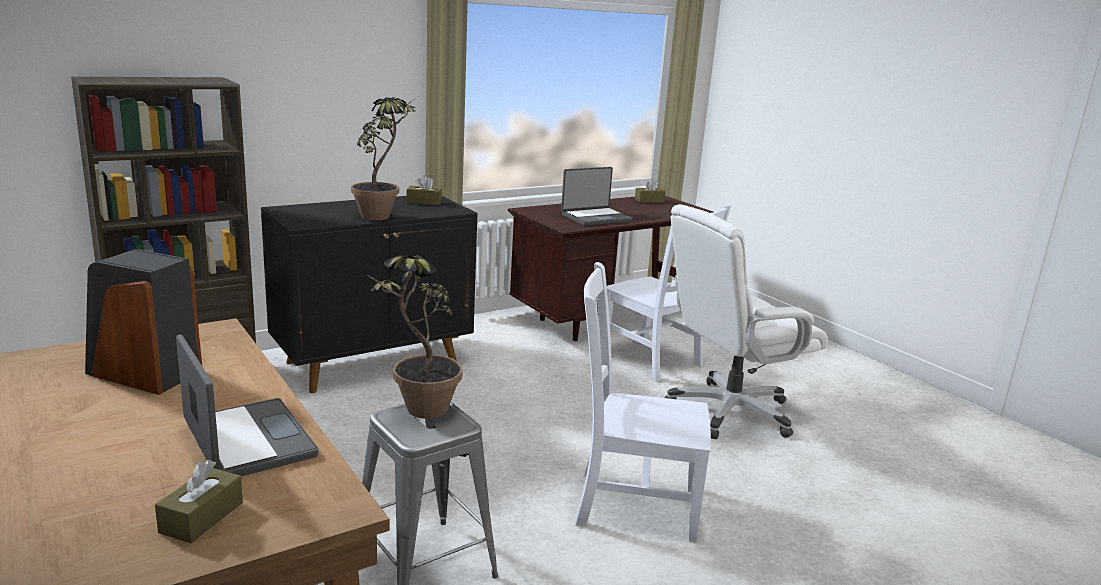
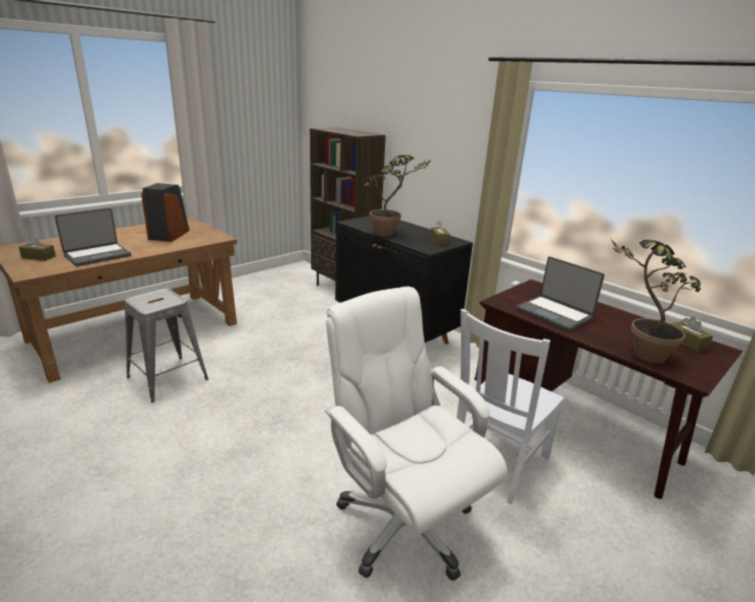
camera: 80 degrees right, 5 degrees up
potted plant [366,255,463,419] -> potted plant moved to [609,237,701,364]
white chair [575,262,711,543] -> none

